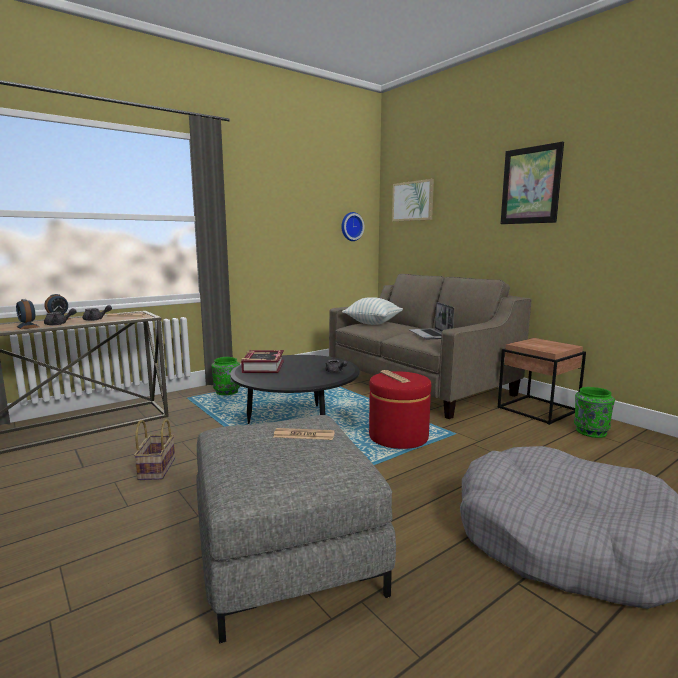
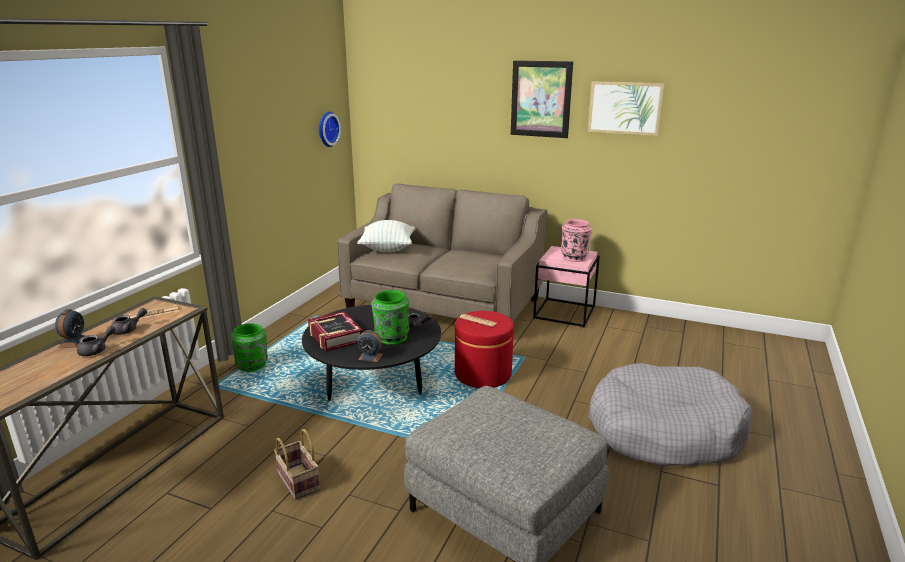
camera: 30 degrees left, 10 degrees up
alarm clock [16,299,39,329] -> alarm clock moved to [358,330,383,362]
newspaper [273,428,335,440] -> none
picture [392,179,434,222] -> picture moved to [588,81,665,136]
laptop [409,302,454,339] -> none
brown side table [498,338,586,425] -> pink side table [533,246,600,328]
green vase [574,387,615,438] -> green vase moved to [371,290,409,345]
none -> pink vase [561,219,592,262]

